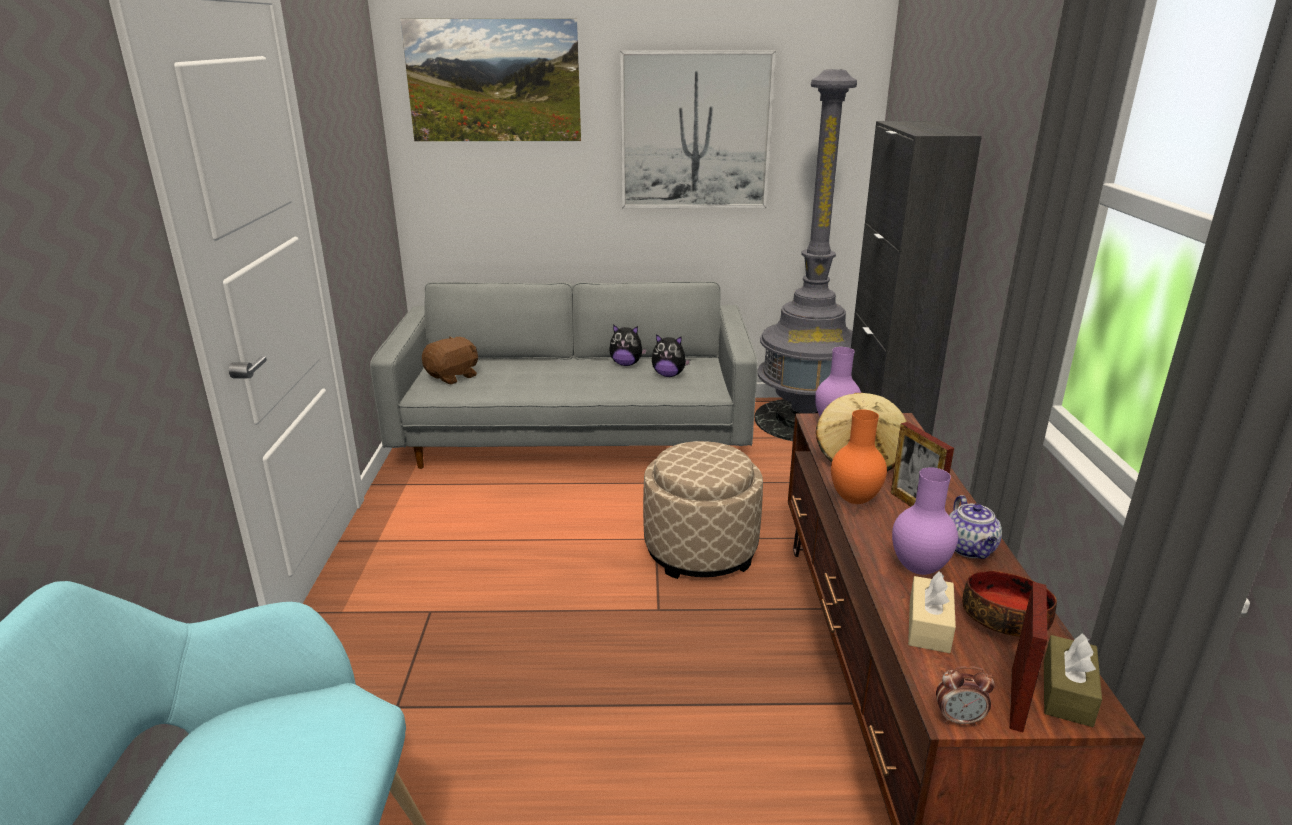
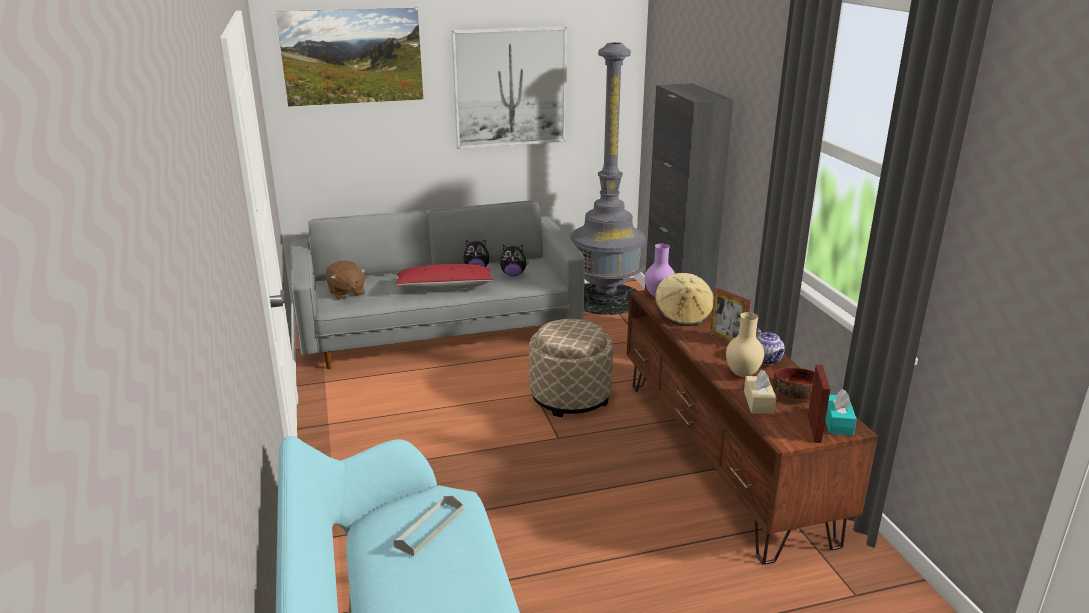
camera: 15 degrees left, 0 degrees up
brown plush toy [422,337,478,384] -> brown plush toy turned 120 degrees clockwise [326,261,366,300]
orange vase [831,409,887,504] -> none
purple vase [892,467,958,575] -> beige vase [726,312,764,377]
alarm clock [936,666,995,726] -> none
brown tissue box [1044,633,1102,727] -> turquoise tissue box [825,389,857,435]
none -> red pillow [394,264,494,290]
none -> grey tray [394,496,464,556]

